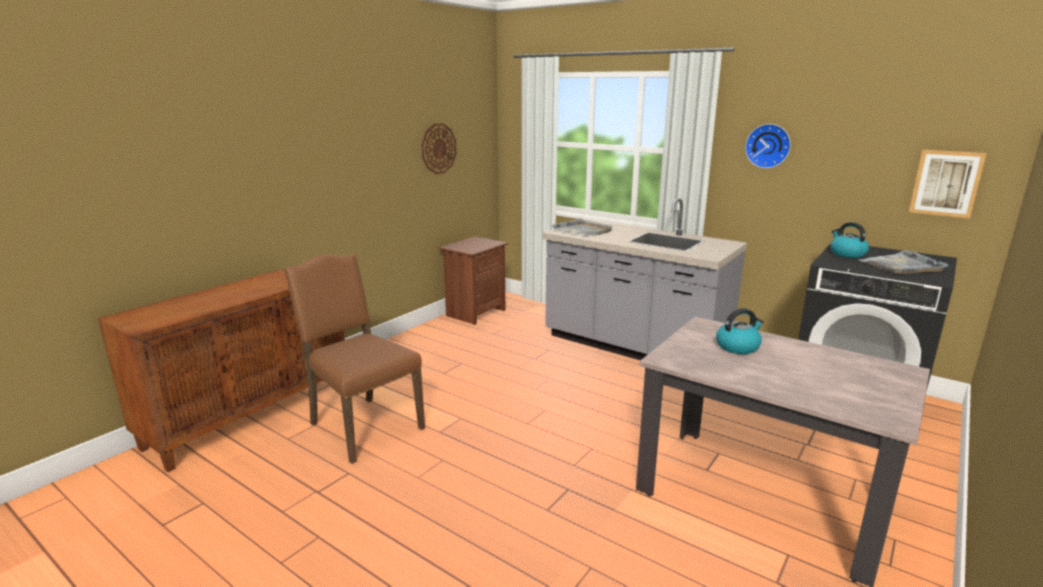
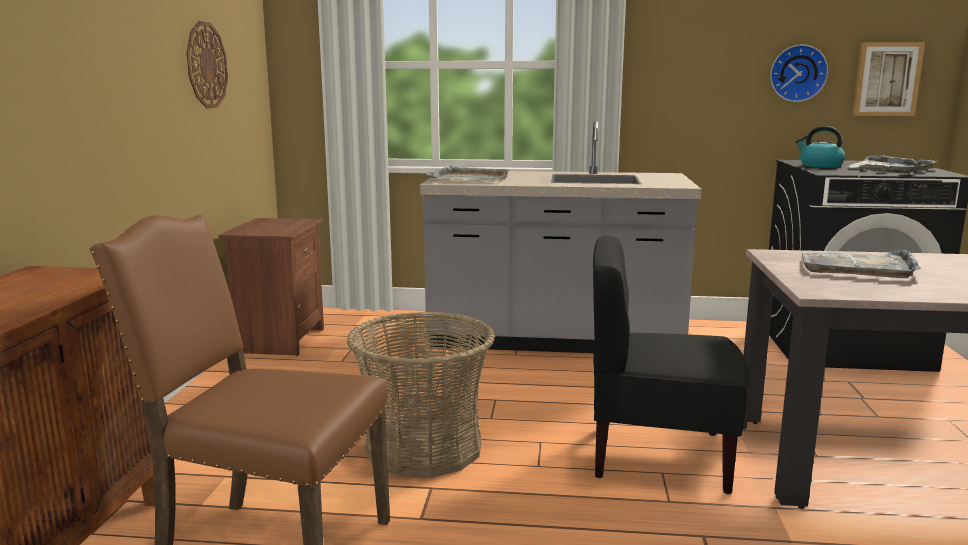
camera: 30 degrees left, 5 degrees down
kettle [716,308,764,354] -> grey tray [802,250,921,278]
wall clock [745,124,791,168] -> wall clock moved to [770,45,828,102]
none -> basket [347,312,495,478]
none -> black chair [593,236,749,494]

